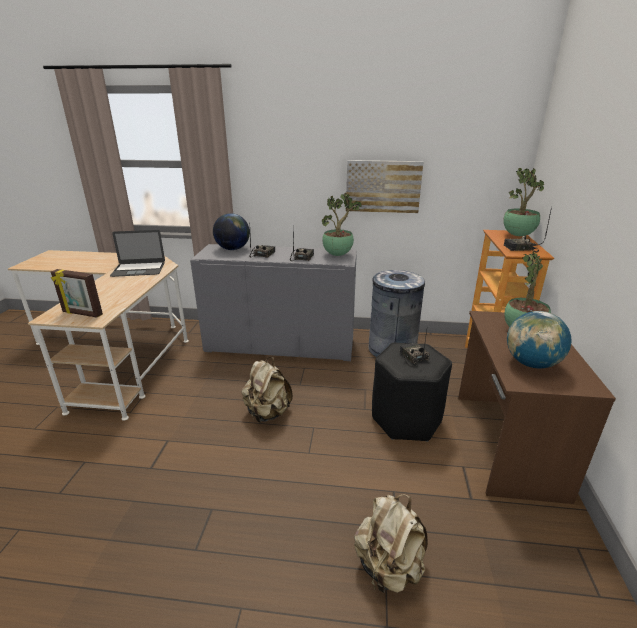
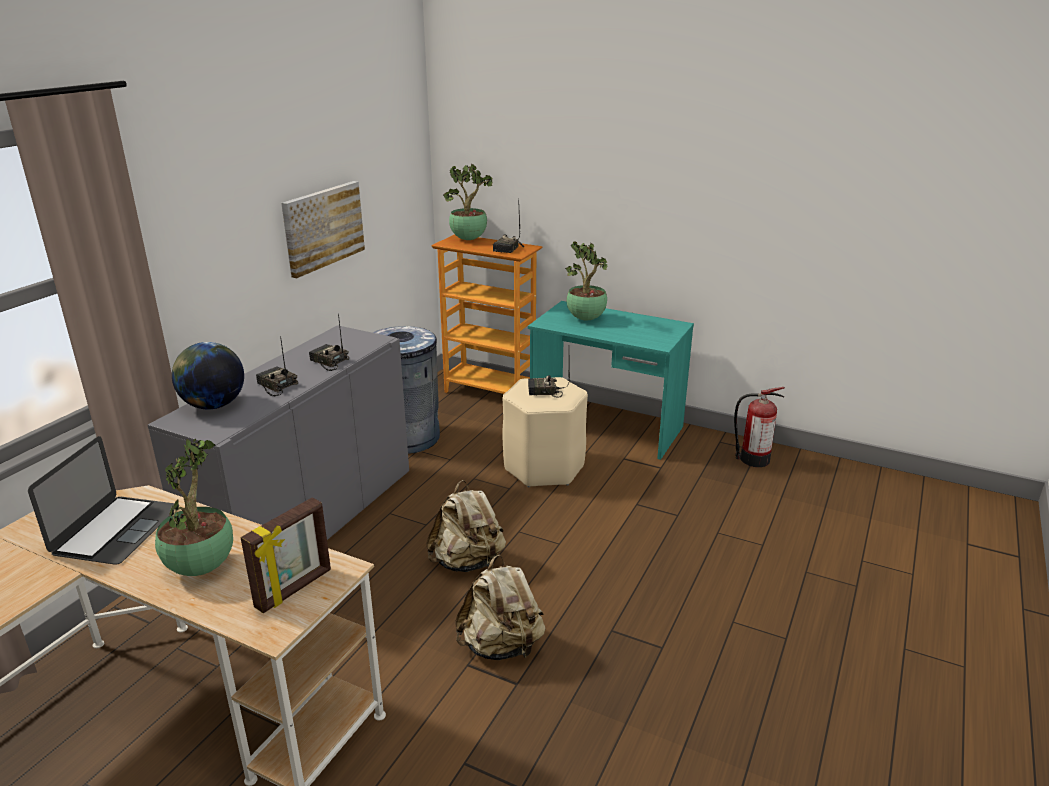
camera: 70 degrees left, 0 degrees up
potted plant [322,193,362,256] -> potted plant moved to [155,439,233,576]
beige backpack [354,494,428,593] -> beige backpack moved to [455,555,546,660]
black stool [372,343,452,442] -> beige stool [503,377,588,487]
brown desk [458,311,616,504] -> turquoise desk [528,301,694,460]
globe [507,311,572,369] -> none
none -> fire extinguisher [734,387,785,467]

